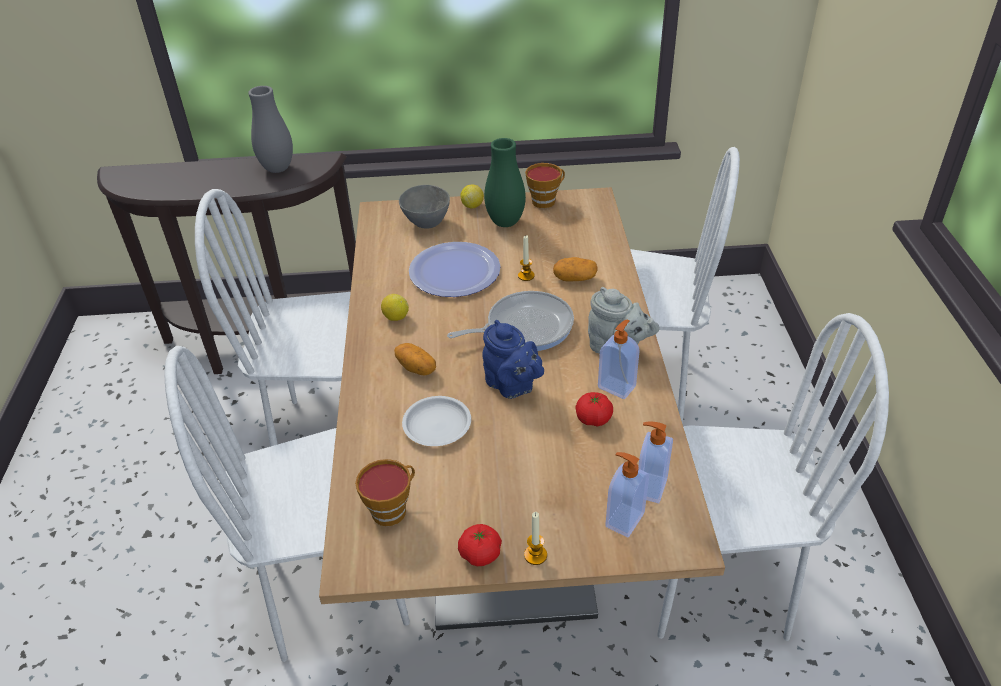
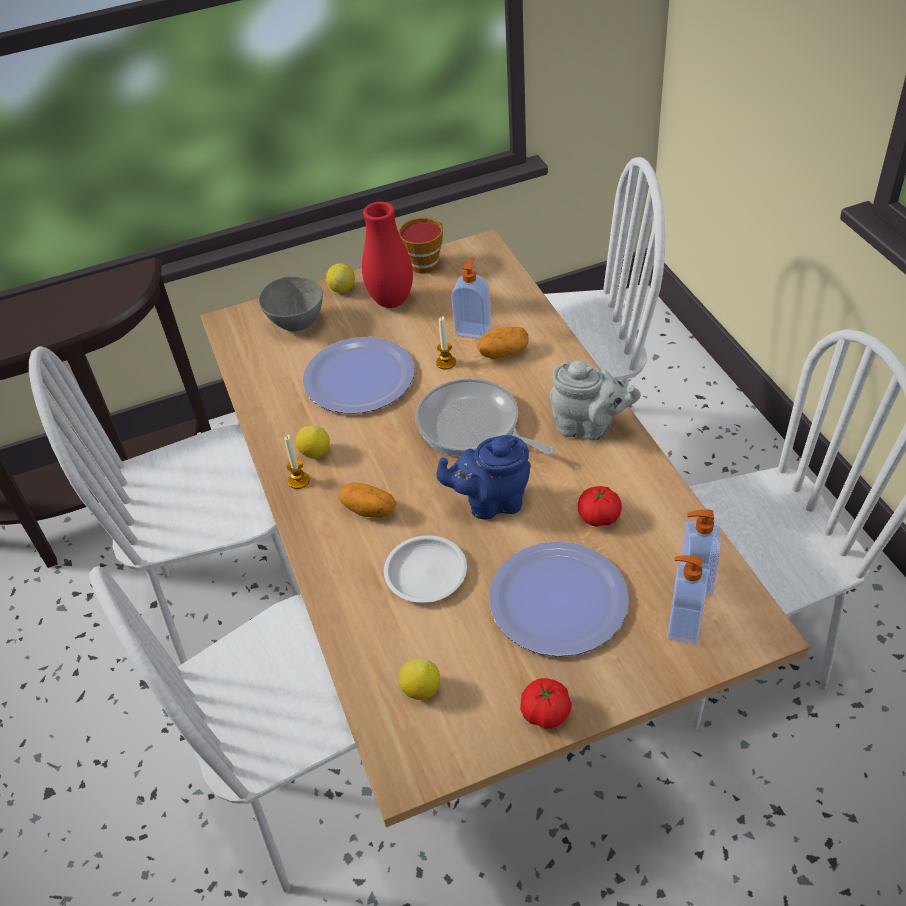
camera: 15 degrees left, 5 degrees up
grey vase [248,86,293,173] -> none
cup [355,459,415,526] -> lemon [399,659,440,700]
frying pan [447,291,574,351] -> frying pan turned 105 degrees counterclockwise [416,378,555,456]
blue teapot [482,320,544,399] -> blue teapot turned 135 degrees clockwise [437,435,531,520]
green vase [484,138,526,227] -> red vase [362,202,413,308]
candle [524,512,547,565] -> candle moved to [284,435,310,489]
soap dispenser [598,320,640,399] -> soap dispenser moved to [451,257,492,339]
none -> plate [489,541,629,657]

